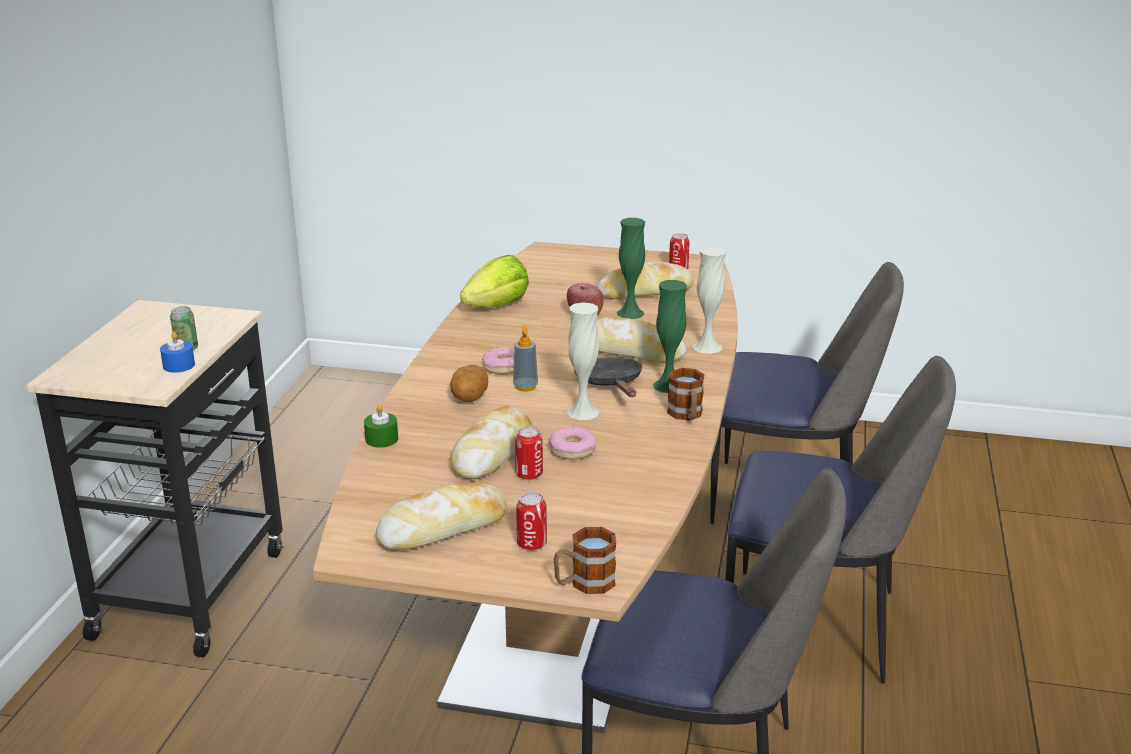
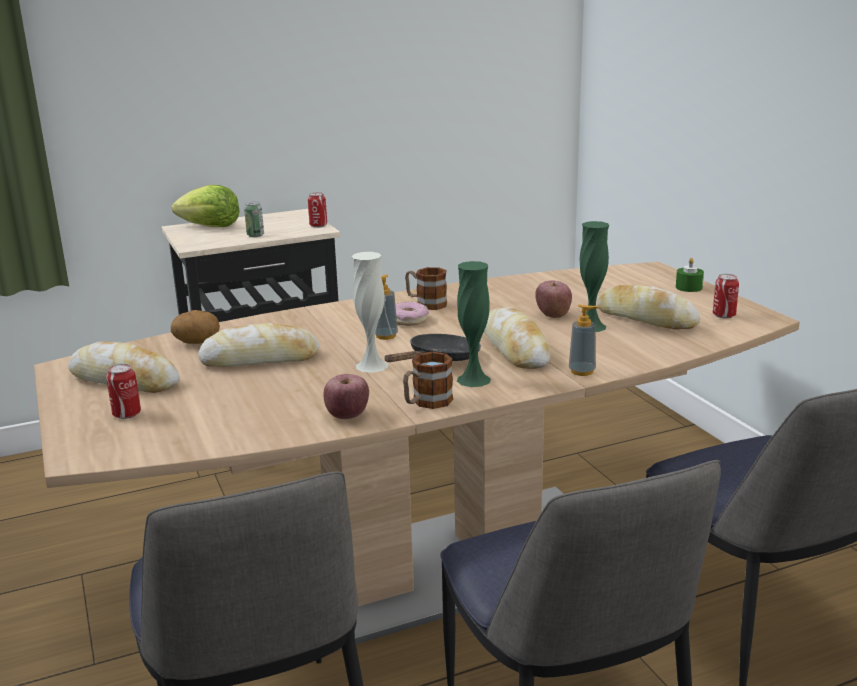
camera: 55 degrees right, 5 degrees down
blue candle [160,332,195,373] -> none
green candle [364,405,398,448] -> green candle moved to [676,257,704,292]
potato [450,365,488,402] -> potato moved to [171,310,220,344]
lettuce [460,255,529,308] -> lettuce moved to [172,185,240,227]
can [515,426,543,480] -> can moved to [308,192,327,228]
donut [549,426,596,459] -> none
mug [554,527,616,594] -> mug moved to [405,267,447,310]
white vase [693,247,726,354] -> soap dispenser [569,305,599,376]
none -> apple [324,374,369,419]

